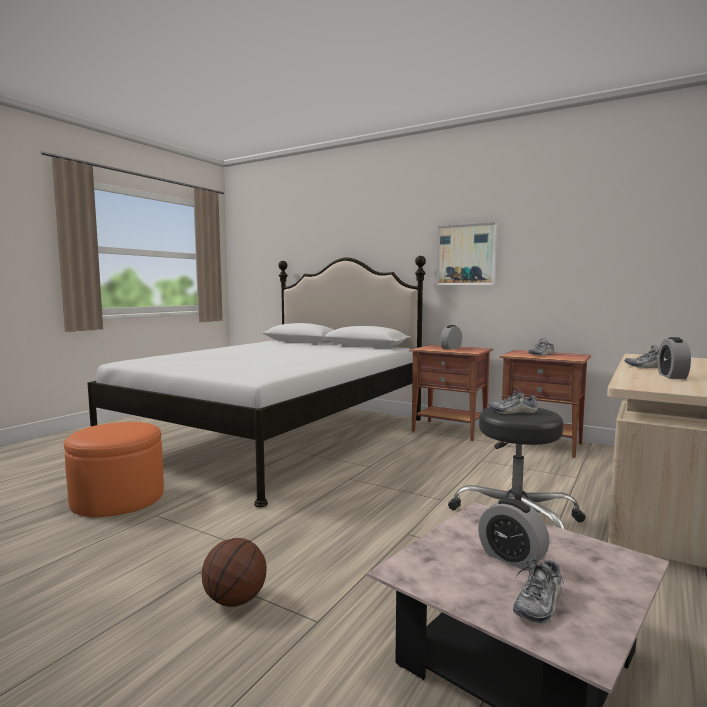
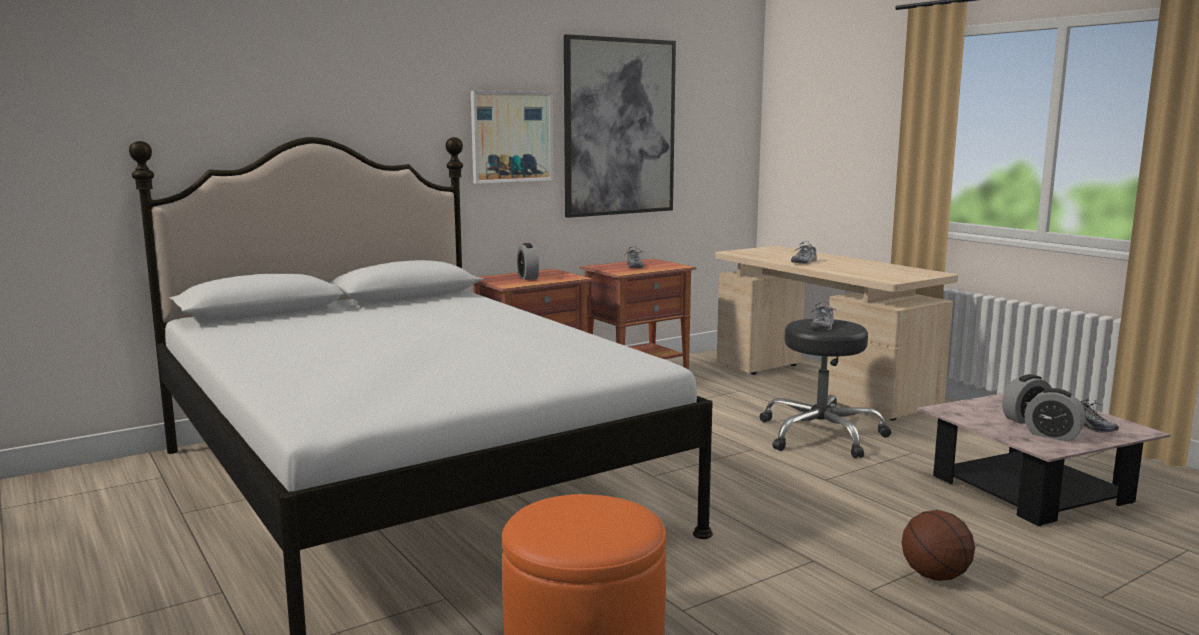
camera: 65 degrees left, 5 degrees up
alarm clock [658,337,691,379] -> alarm clock moved to [1025,388,1086,442]
none -> picture [564,34,676,218]

